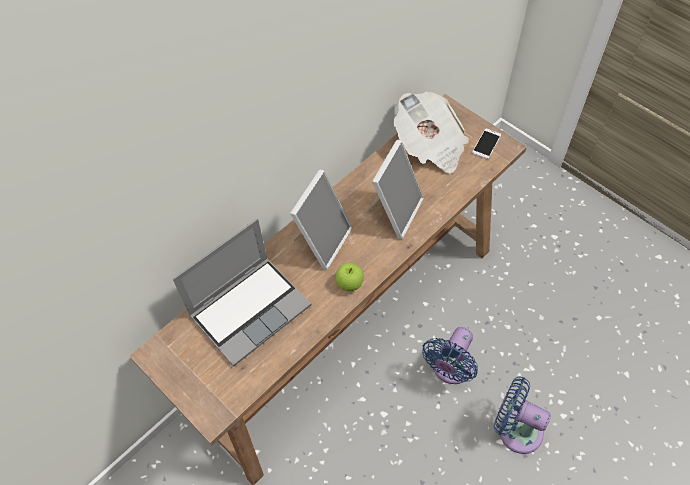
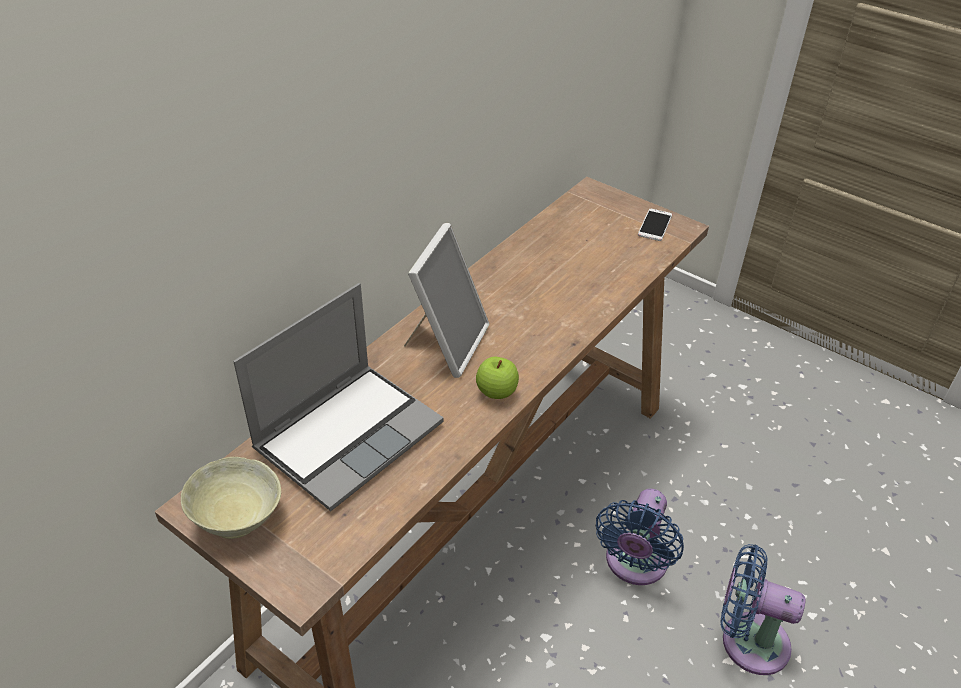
camera: 10 degrees left, 15 degrees down
picture frame [367,140,424,239] -> none
newspaper [393,92,469,174] -> none
none -> beige bowl [181,457,281,539]

